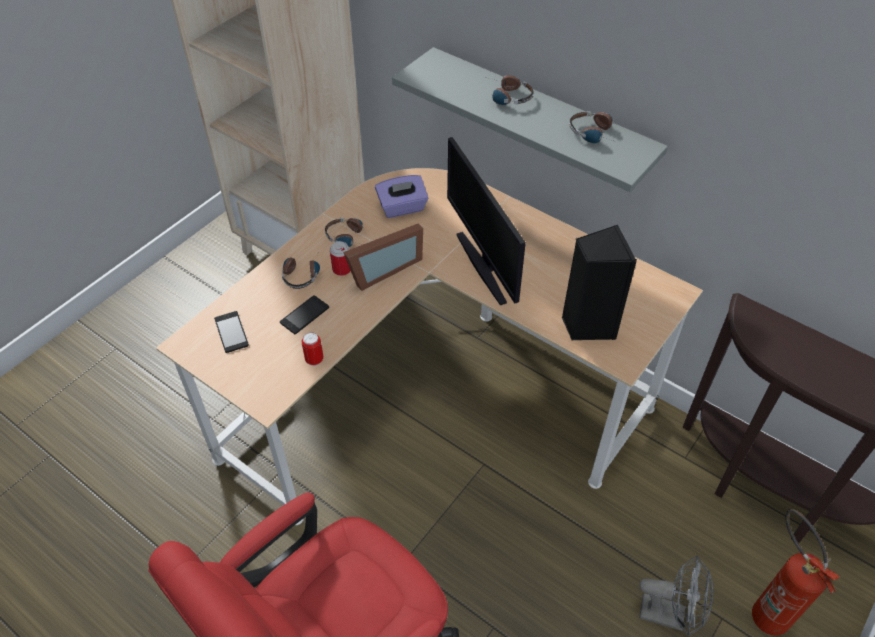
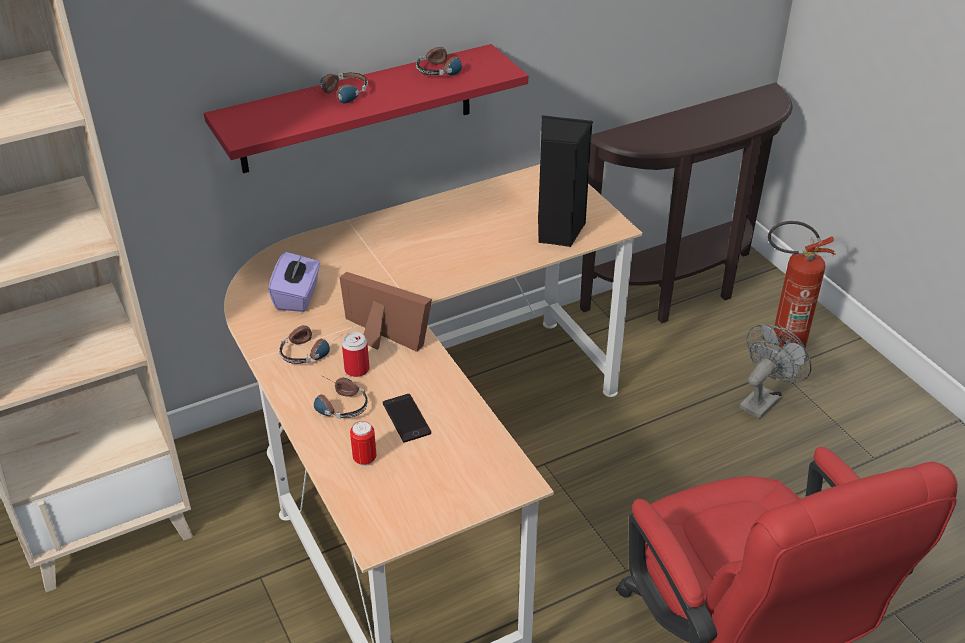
camera: 65 degrees left, 10 degrees down
phone [214,311,249,353] -> none
can [302,332,323,366] -> can moved to [350,421,376,466]
picture frame [343,224,423,291] -> picture frame turned 45 degrees counterclockwise [339,272,432,352]
grey shelf [392,47,668,192] -> red shelf [204,44,528,173]
monitor [447,137,526,305] -> none

